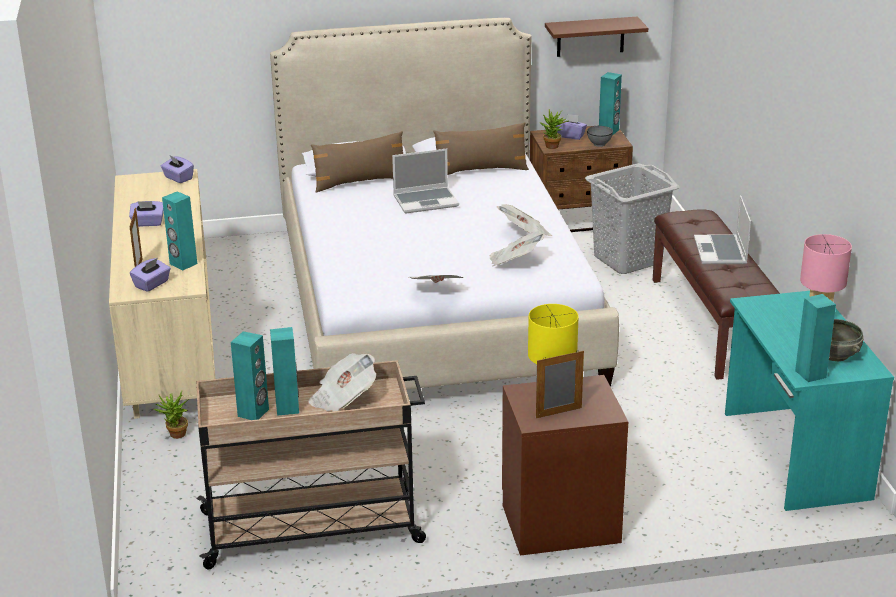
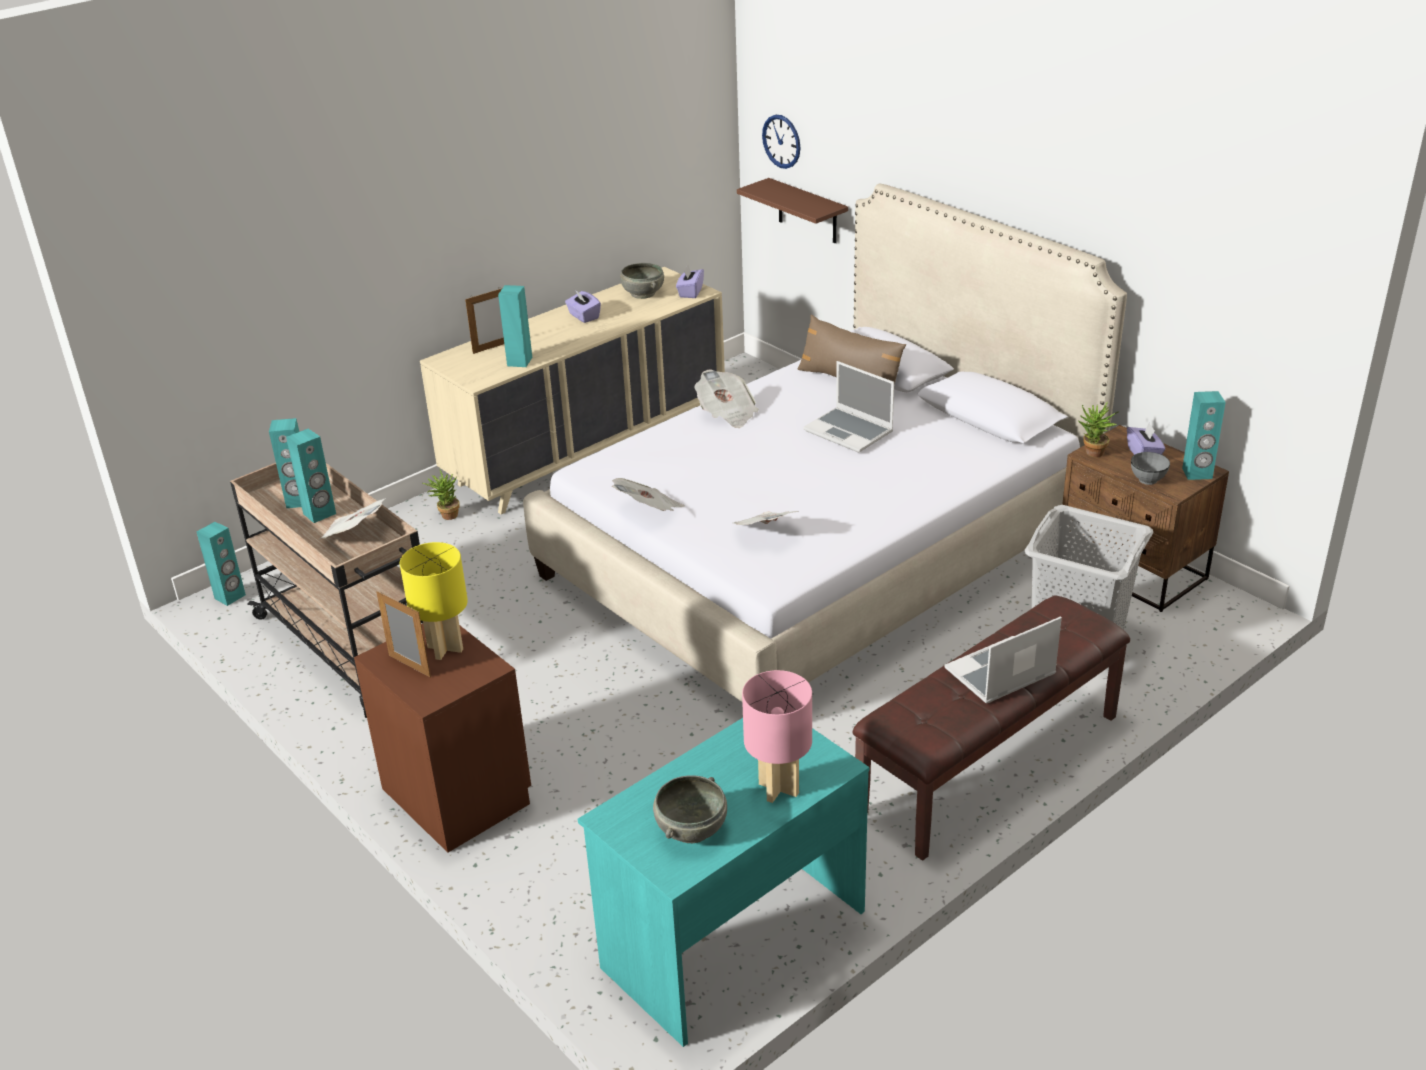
camera: 60 degrees right, 5 degrees up
purple tissue box [130,258,171,292] -> none
brown pillow [433,122,529,175] -> none
newspaper [497,204,552,236] -> newspaper moved to [694,369,759,428]
brown shelf [545,17,648,57] -> brown shelf moved to [737,178,848,244]
turquoise speaker [795,294,836,382] -> turquoise speaker moved to [197,522,246,606]
none -> grey bowl [620,263,664,299]
none -> wall clock [762,115,800,169]

